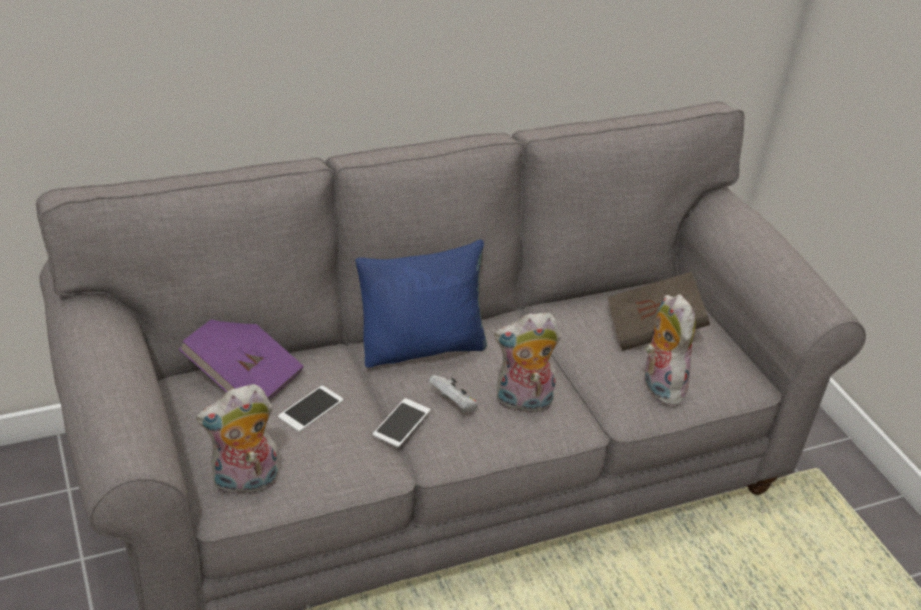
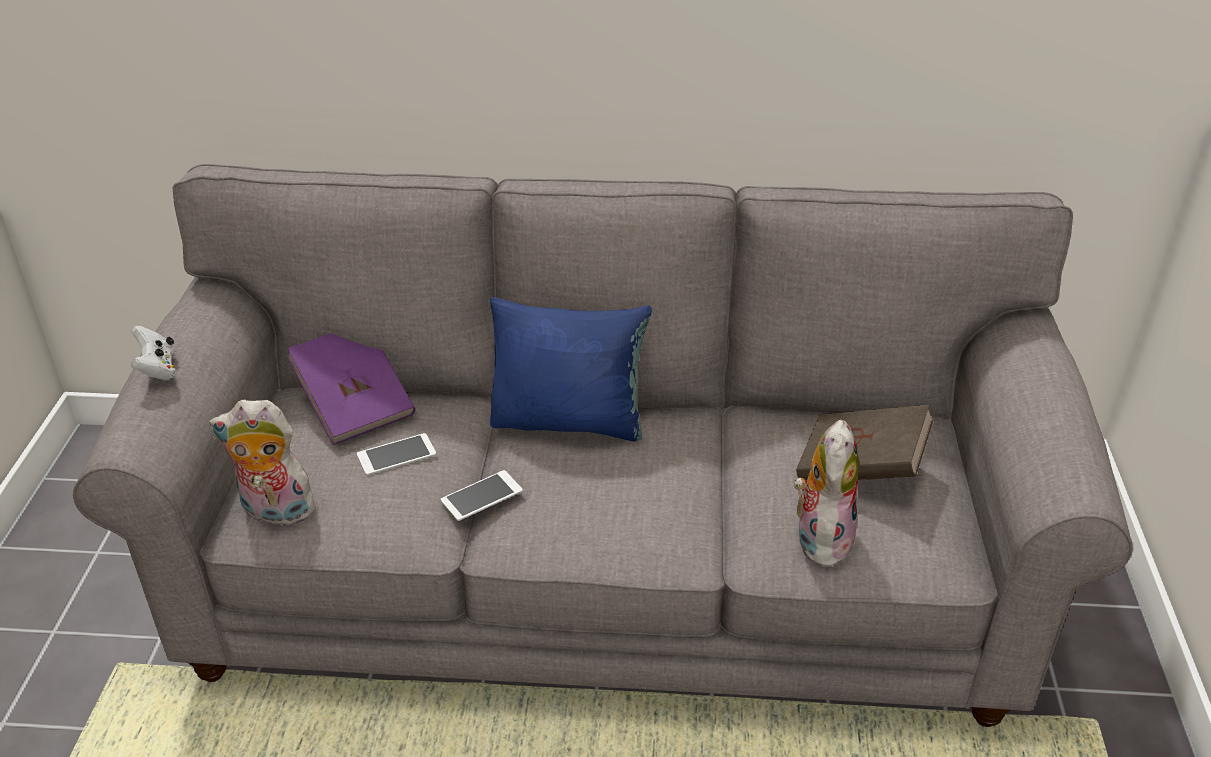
camera: 30 degrees right, 0 degrees up
white game controller [428,375,478,413] -> white game controller moved to [131,326,176,380]
plush toy [494,312,561,413] -> none

